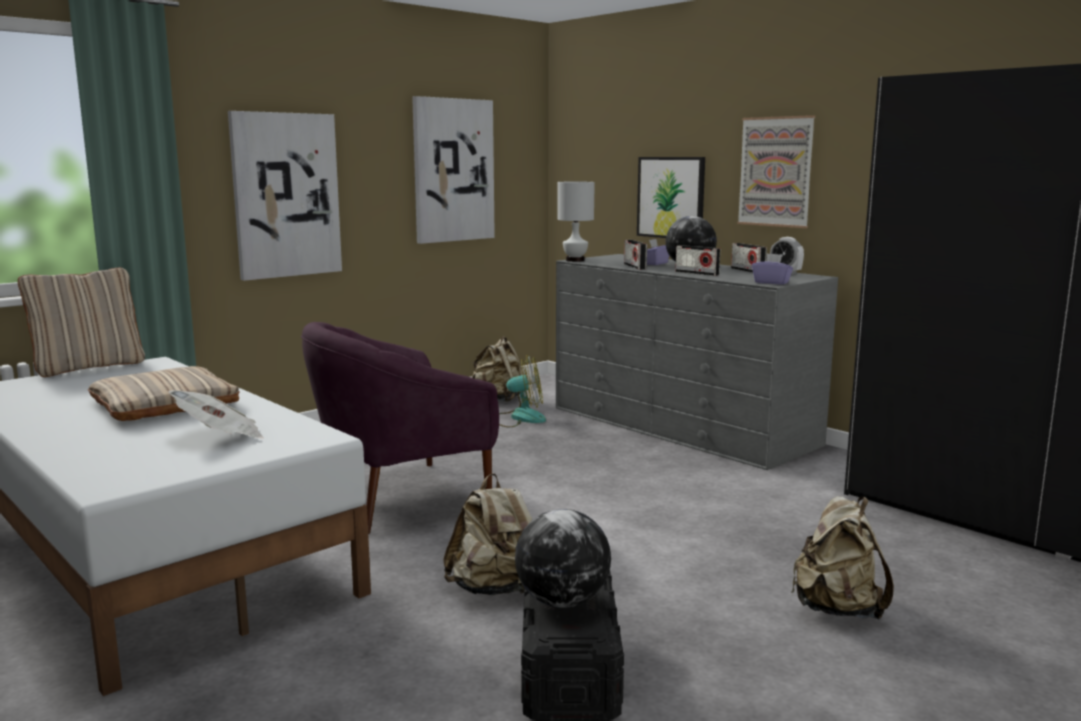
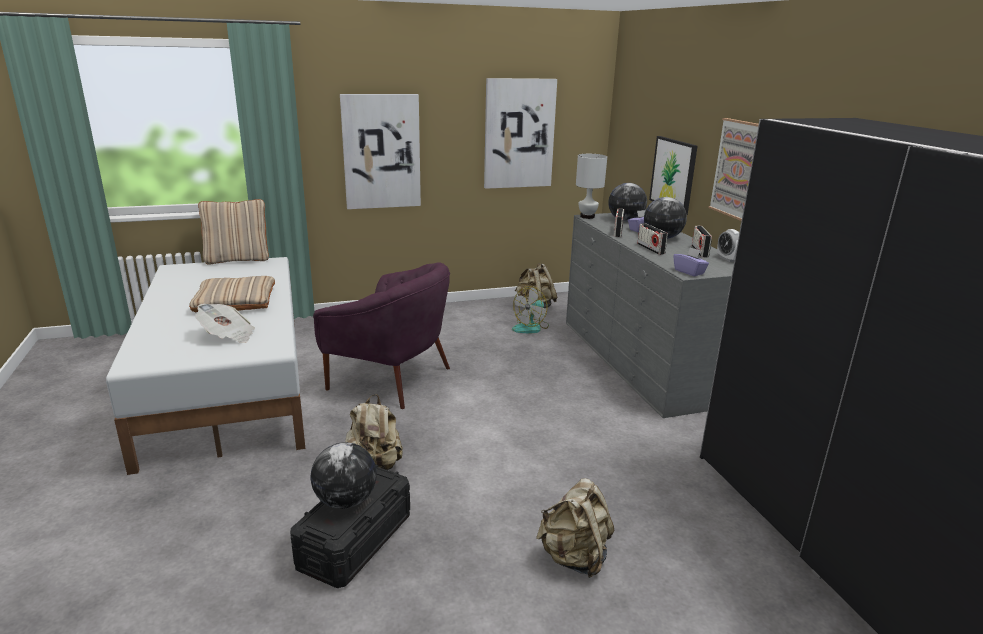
camera: 25 degrees right, 10 degrees up
purple armchair [301,322,499,534] -> purple armchair turned 150 degrees counterclockwise [313,262,450,409]
fan [499,355,546,427] -> fan turned 105 degrees clockwise [512,286,549,333]
none -> globe [608,183,647,221]

